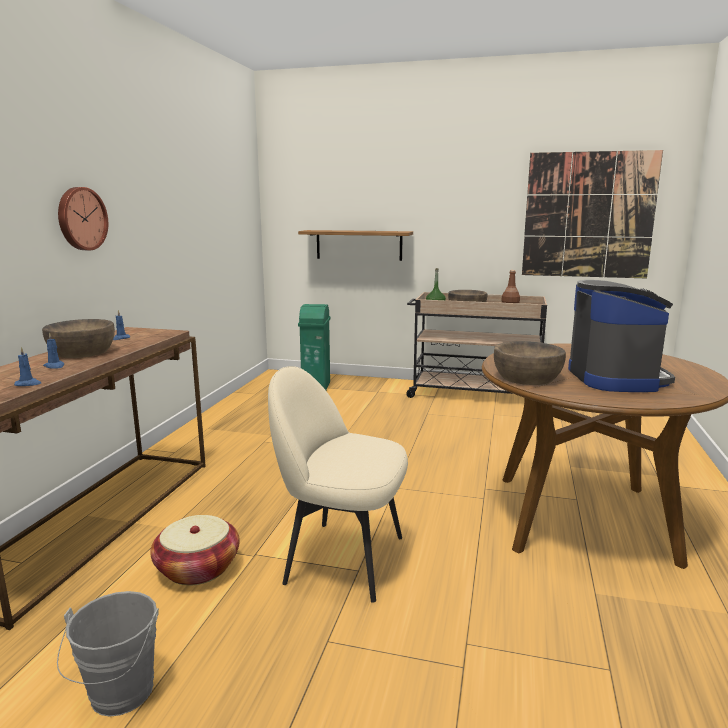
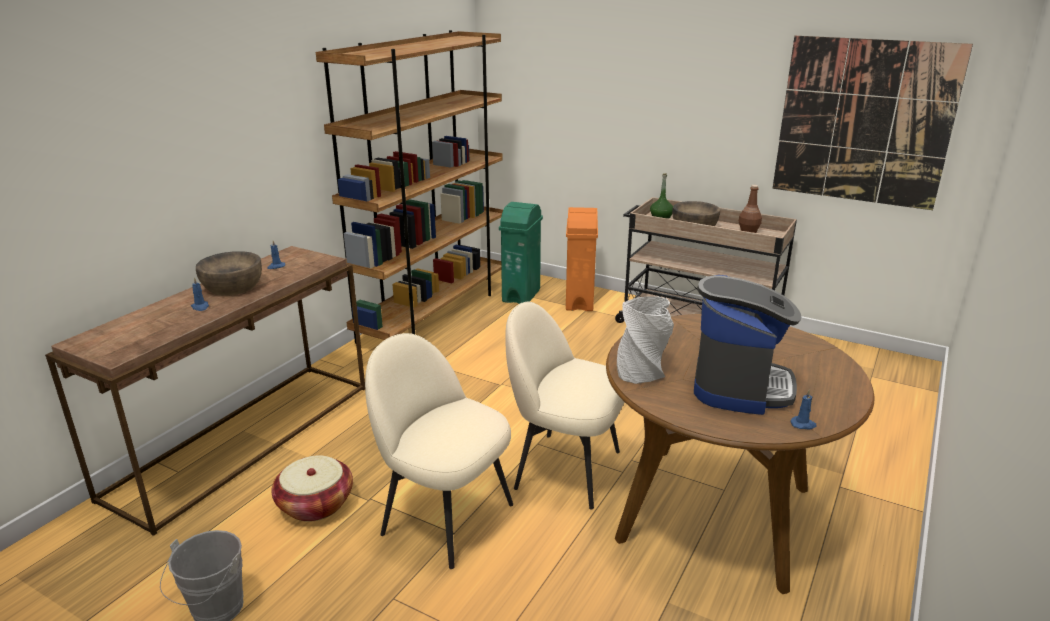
camera: 15 degrees right, 10 degrees up
blue candle [14,347,41,386] -> blue candle moved to [790,390,817,430]
wall clock [58,187,108,250] -> none
shelf [298,230,413,261] -> none
brown bowl [494,341,566,385] -> grey vase [617,296,674,384]
none -> brown bookcase [316,30,503,344]
none -> beige chair [505,302,624,509]
none -> orange trash can [566,207,598,311]

